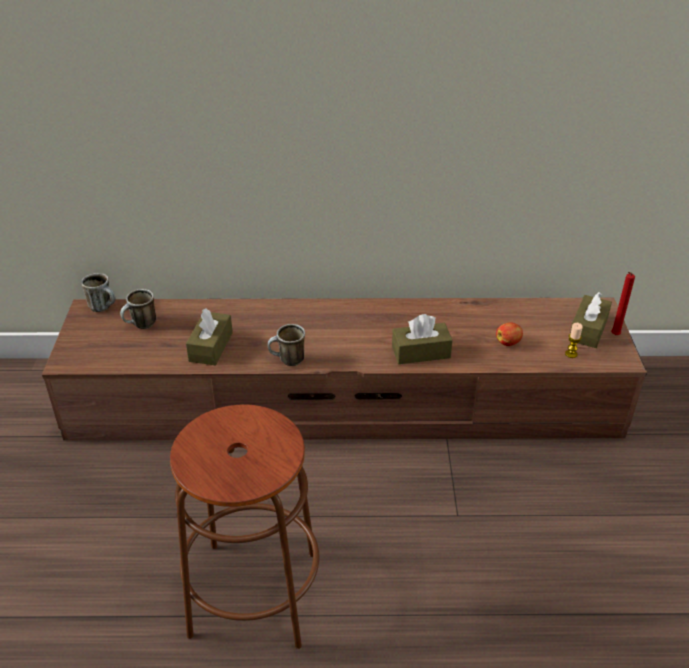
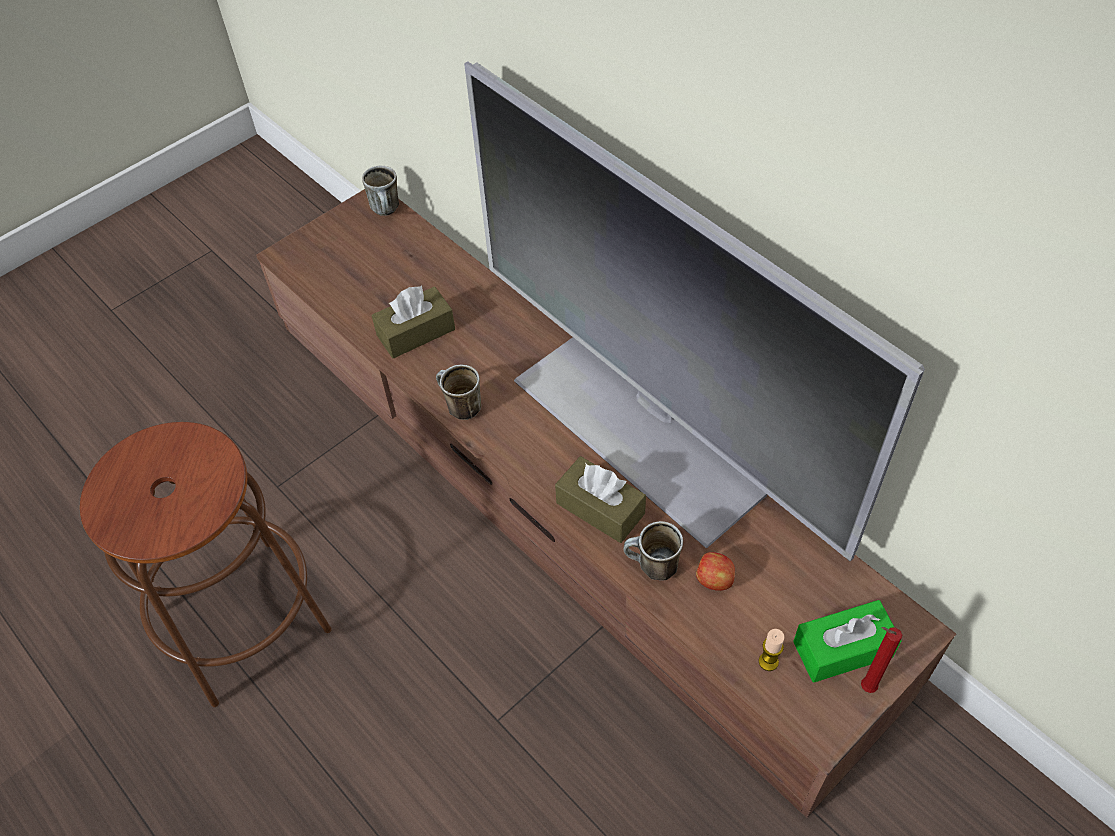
camera: 50 degrees right, 15 degrees up
mug [120,289,156,329] -> mug moved to [623,521,683,580]
brown tissue box [570,292,612,348] -> green tissue box [793,600,902,683]
none -> television [464,61,925,561]

